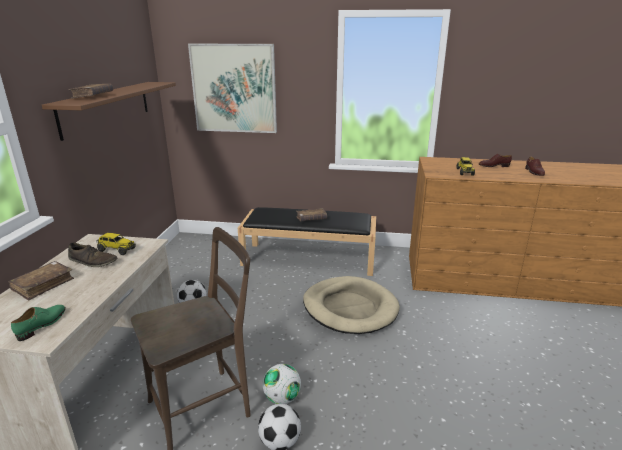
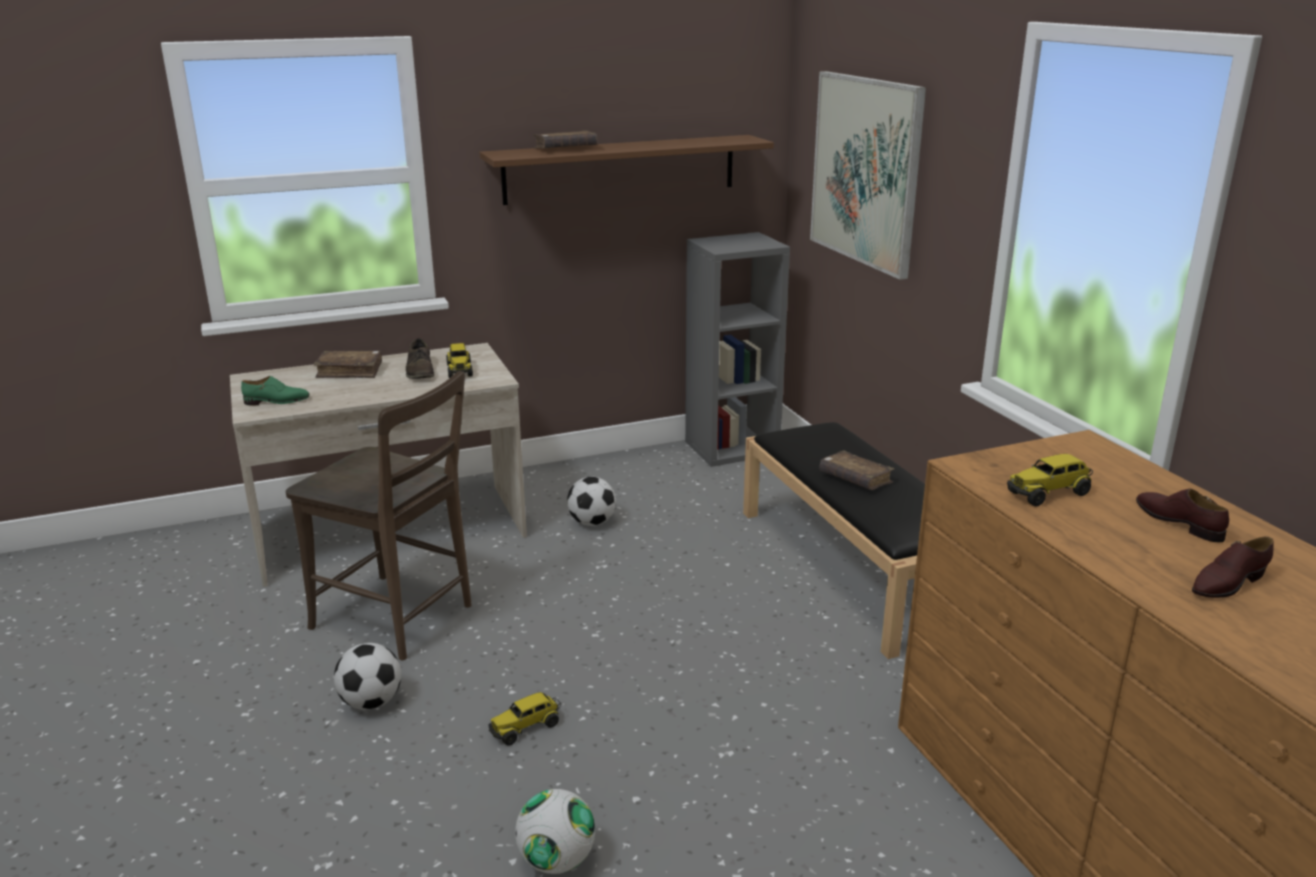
camera: 60 degrees right, 0 degrees up
football [263,364,301,404] -> football moved to [515,789,595,874]
beige dog bed [303,276,400,334] -> none
none -> toy truck [489,692,561,746]
none -> grey bookcase [685,232,790,467]

